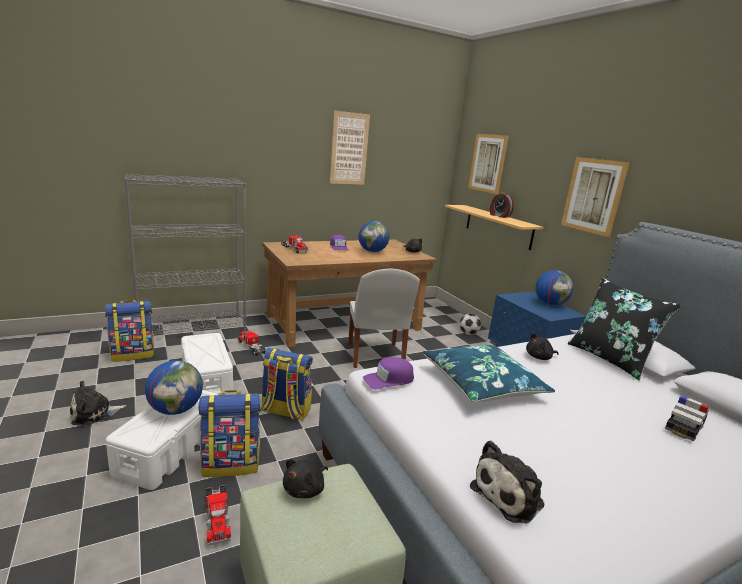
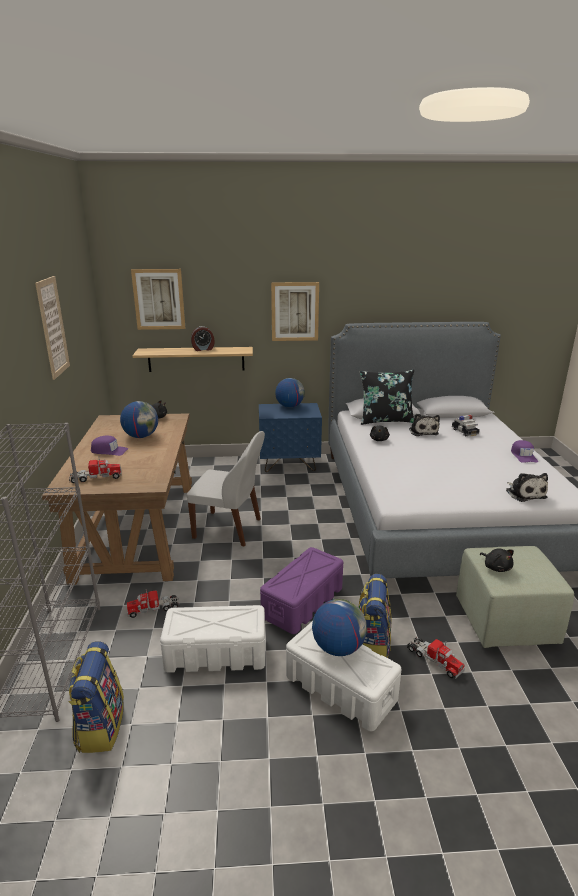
camera: 65 degrees left, 5 degrees up
plush toy [70,381,127,426] -> plush toy moved to [409,414,440,436]
toy truck [206,485,231,546] -> toy truck turned 45 degrees clockwise [407,637,465,679]
backpack [261,348,313,420] -> purple storage box [260,547,343,634]
purple cap [363,357,414,390] -> purple cap moved to [511,440,538,463]
blue pillow [422,345,555,403] -> none
football [459,314,481,335] -> none

